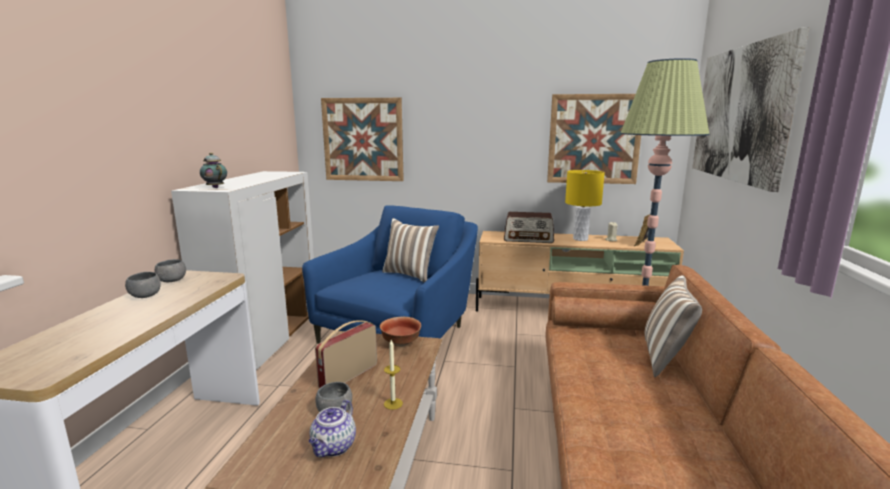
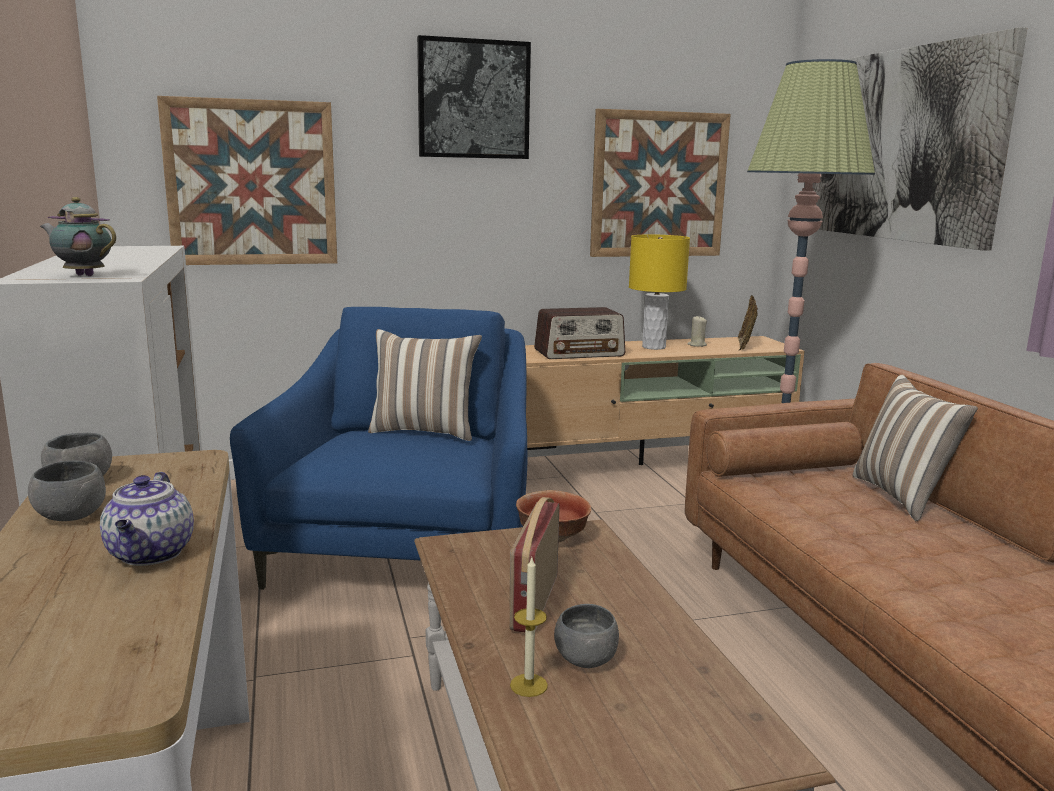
camera: 25 degrees left, 0 degrees up
teapot [309,400,356,457] -> teapot moved to [100,472,194,566]
candle [384,340,403,410] -> candle moved to [510,558,548,697]
none -> picture [417,35,531,159]

